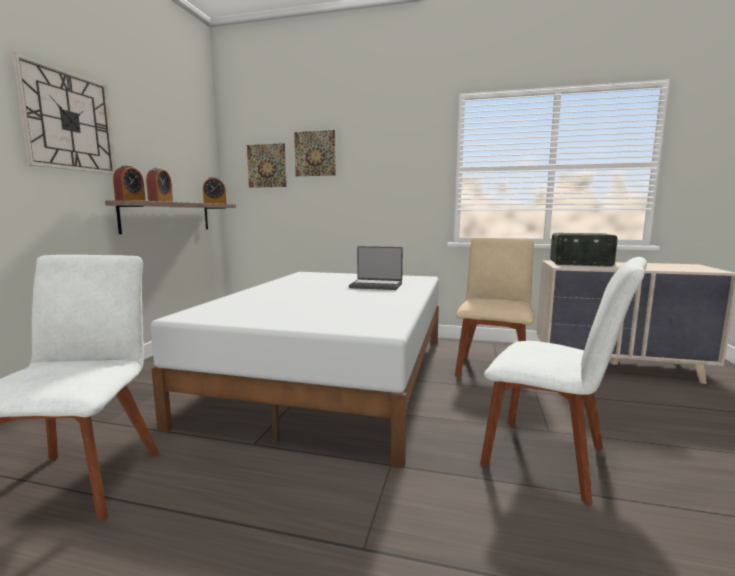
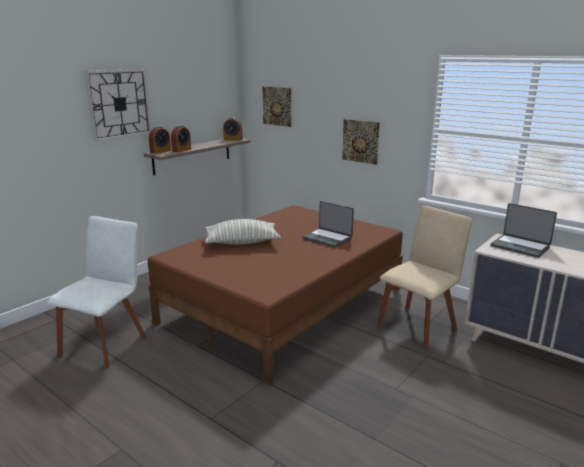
camera: 25 degrees right, 10 degrees up
white bed [150,272,439,468] -> brown bed [148,205,403,385]
picture [294,130,336,176] -> picture moved to [342,119,380,165]
white chair [480,257,647,505] -> none
radio [550,233,618,267] -> laptop [491,203,557,258]
none -> pillow [205,219,281,245]

